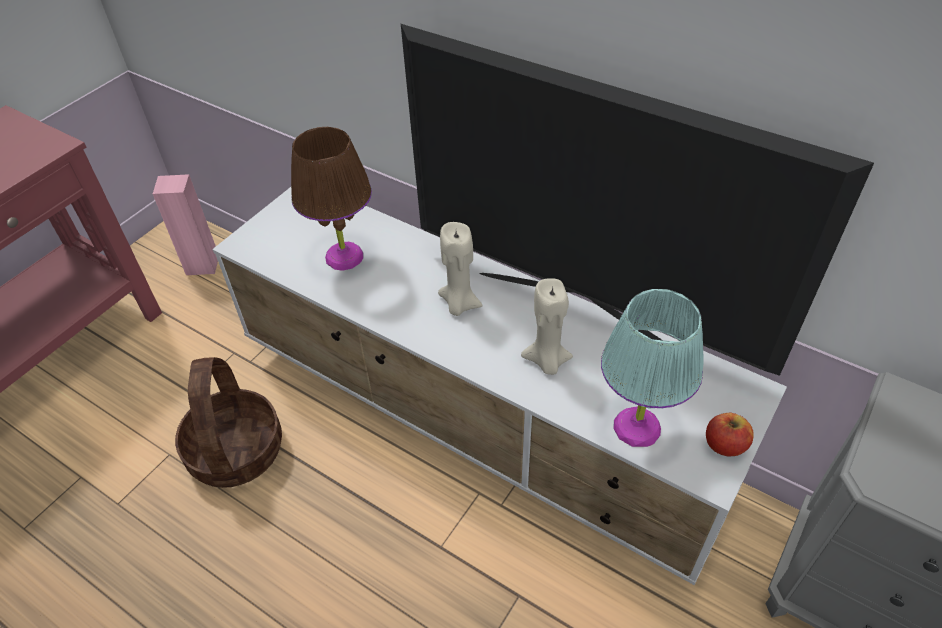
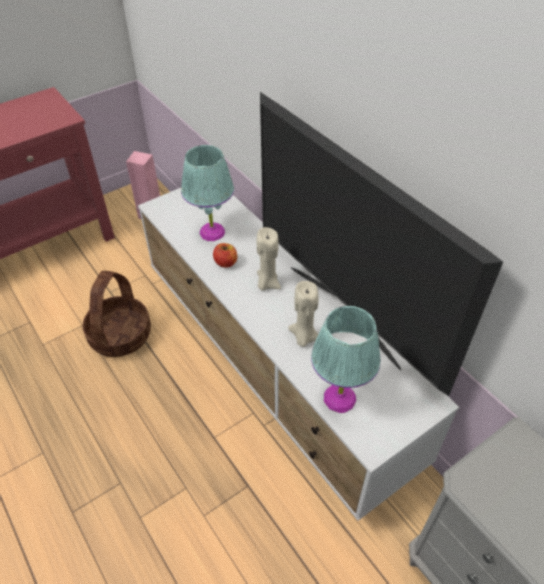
camera: 20 degrees right, 0 degrees up
brown table lamp [291,127,372,271] -> turquoise table lamp [181,145,234,241]
apple [706,413,754,456] -> apple moved to [213,243,237,268]

